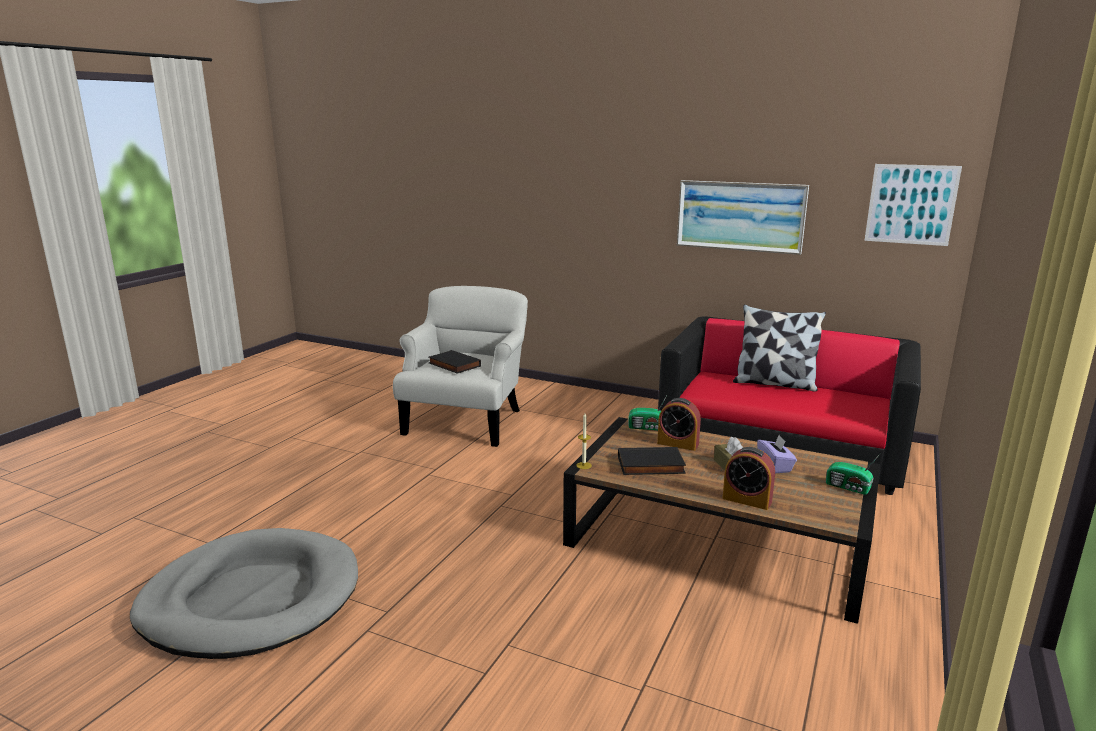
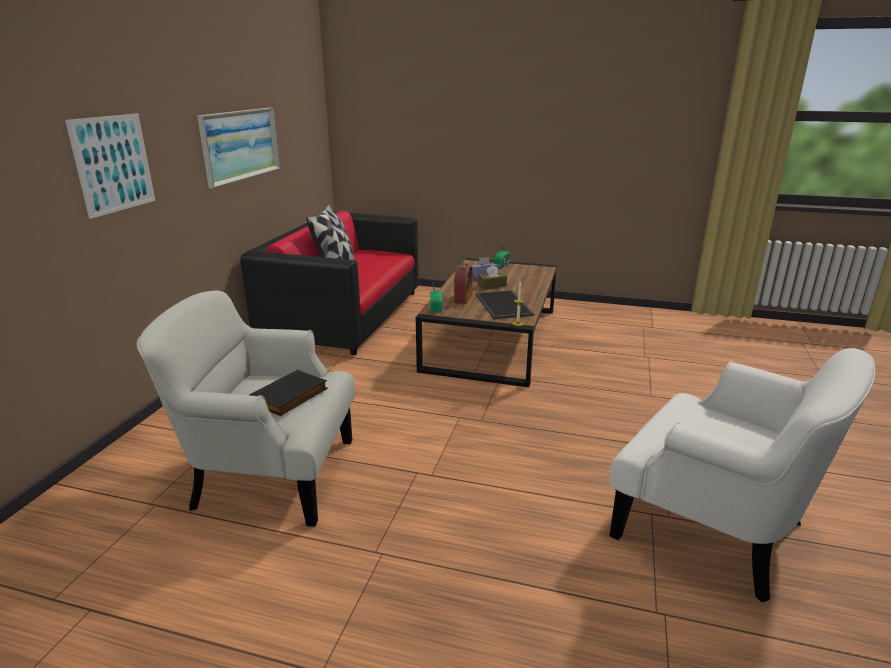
camera: 100 degrees left, 5 degrees up
grey dog bed [130,528,358,659] -> white armchair [610,348,875,602]
black book [618,447,686,475] -> tray [476,290,534,319]
alarm clock [723,447,775,510] -> none
picture [864,164,962,246] -> picture moved to [65,113,155,219]

